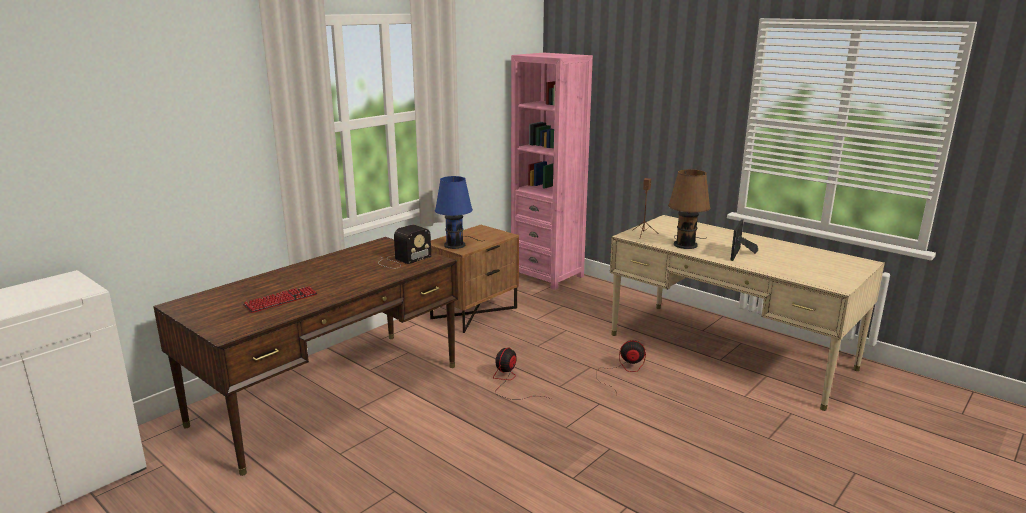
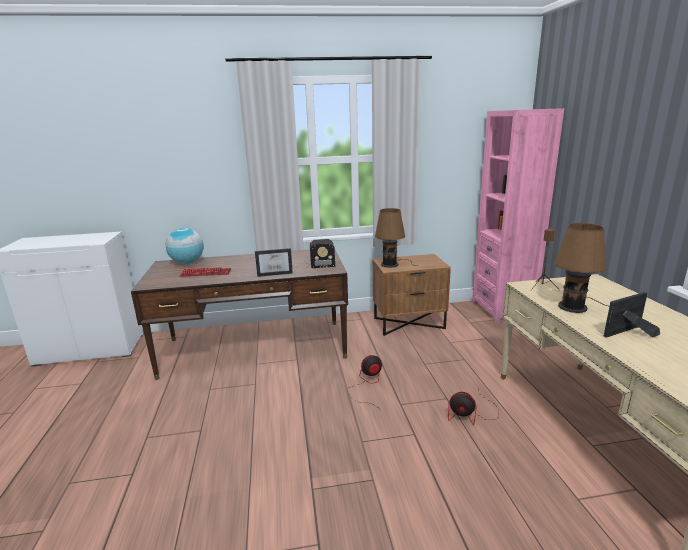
camera: 40 degrees right, 0 degrees up
blue table lamp [435,176,485,249] -> brown table lamp [375,208,418,268]
fan [596,340,646,393] -> fan turned 150 degrees clockwise [448,392,499,425]
none -> globe [166,228,204,264]
none -> picture frame [255,248,293,277]

